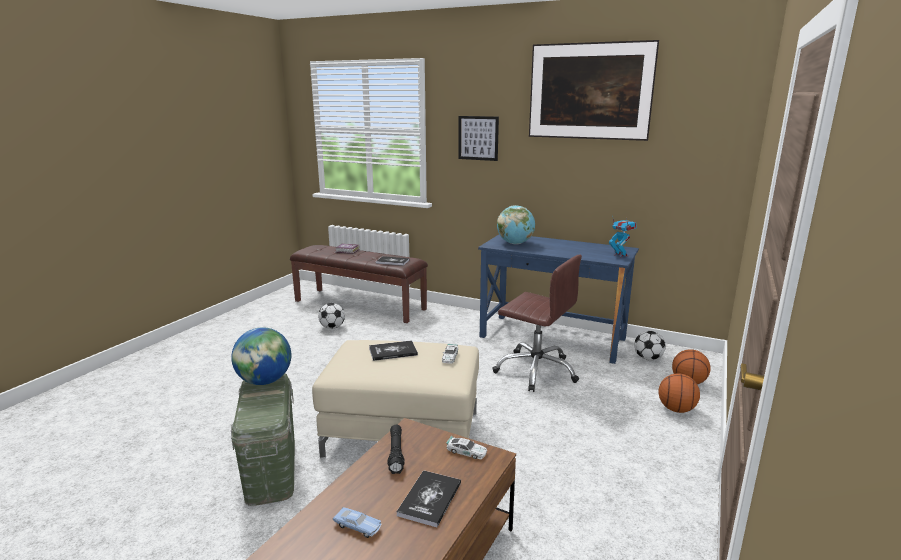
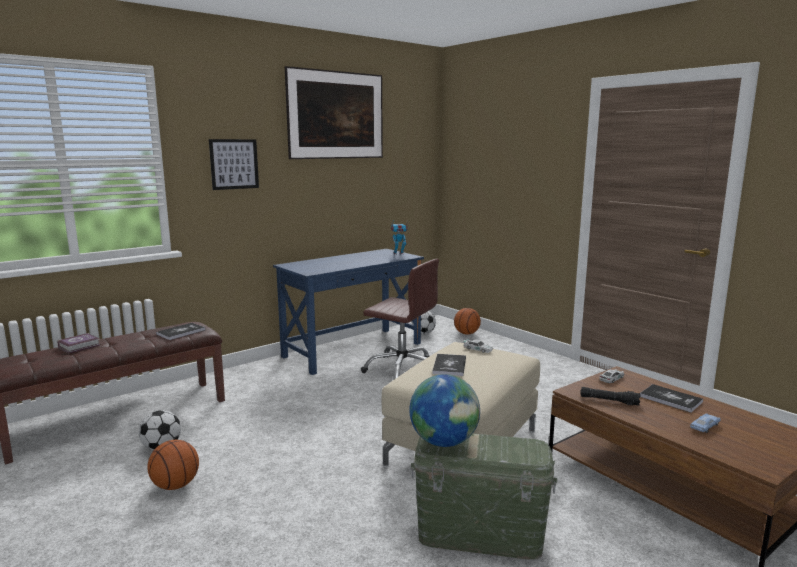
camera: 65 degrees left, 5 degrees down
brown office chair [492,255,582,392] -> brown office chair turned 60 degrees clockwise [361,259,439,379]
globe [497,205,535,244] -> none
basketball [658,373,700,413] -> basketball moved to [147,440,199,490]

